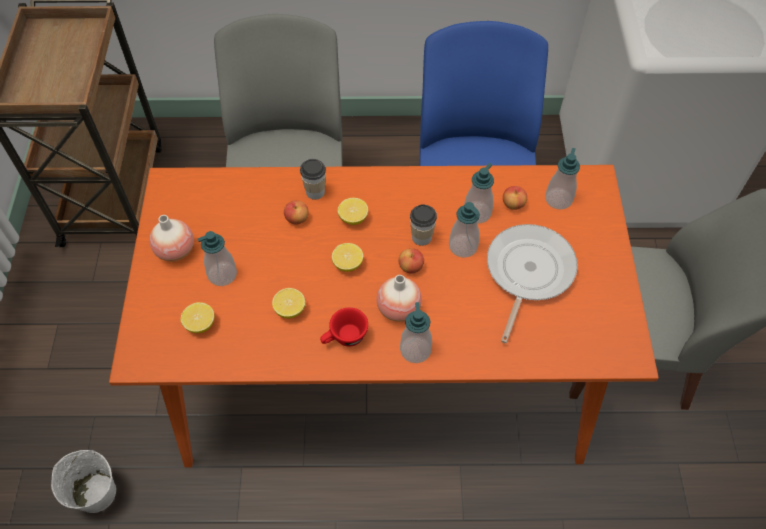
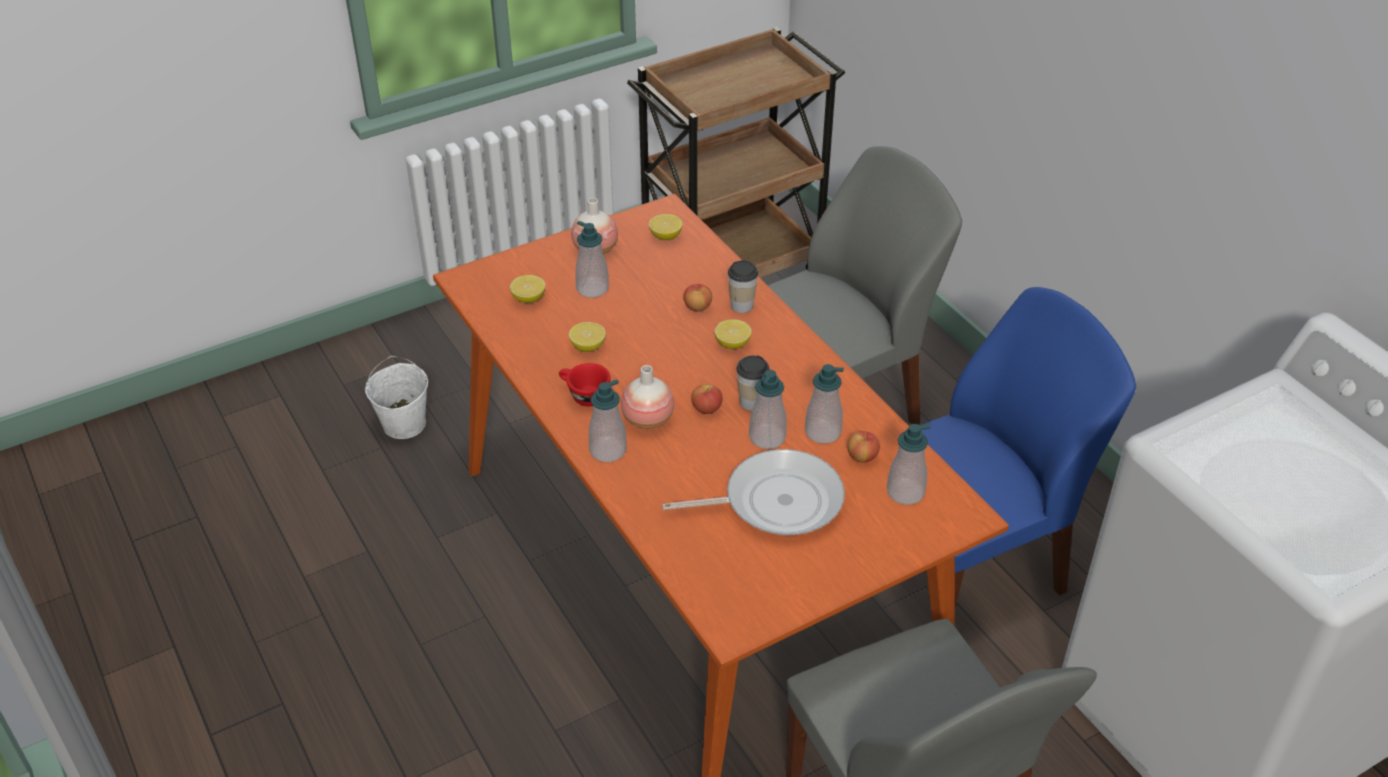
camera: 60 degrees right, 15 degrees down
lemon [332,243,363,272] -> lemon moved to [649,214,683,240]

